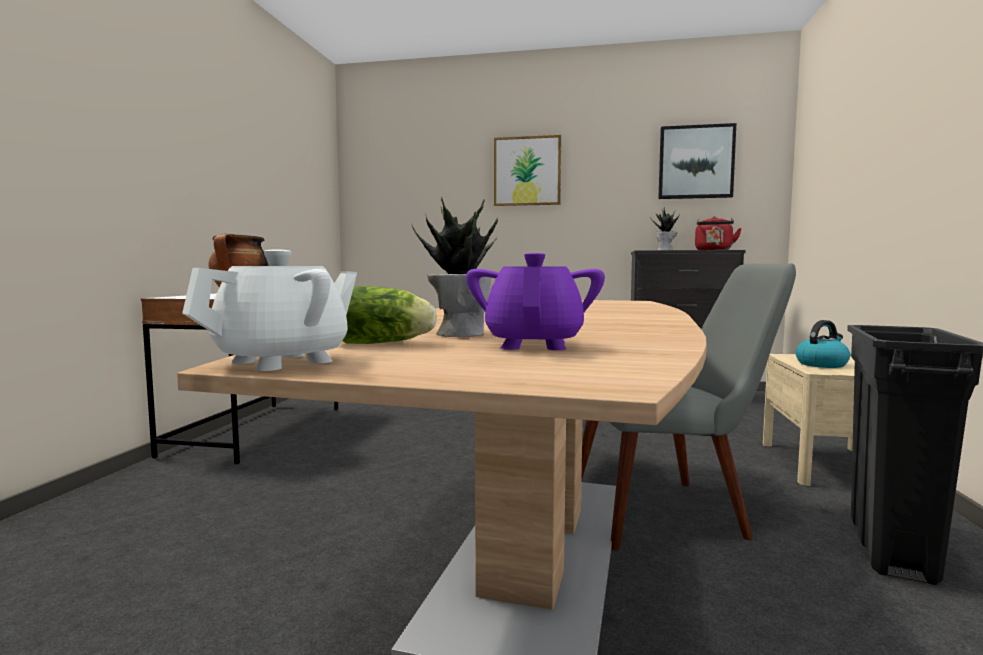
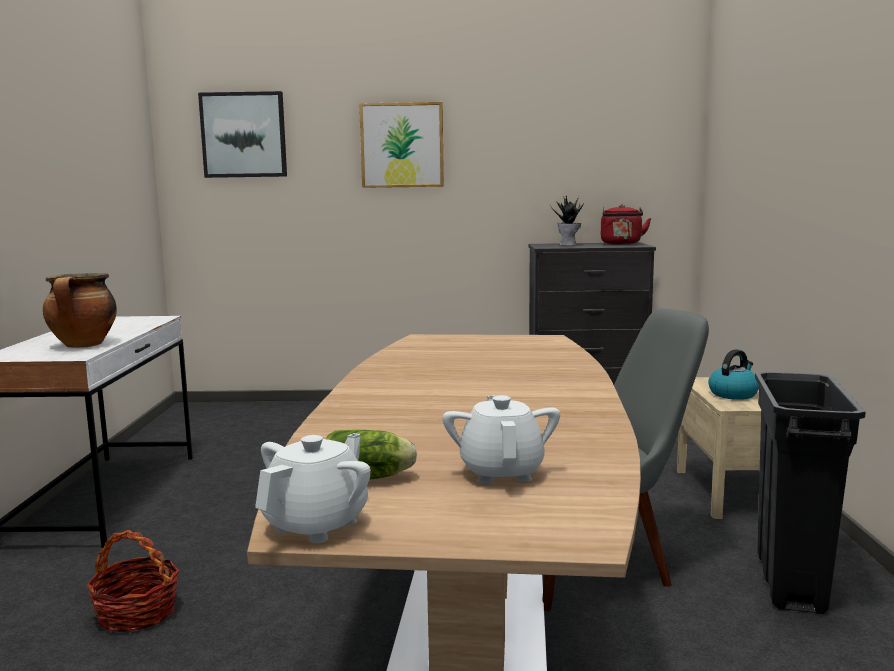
camera: 10 degrees left, 5 degrees up
potted plant [411,196,498,337] -> none
purple teapot [466,253,605,350] -> white teapot [442,395,560,484]
picture [658,123,736,199] -> picture moved to [198,91,287,178]
none -> basket [87,530,179,632]

